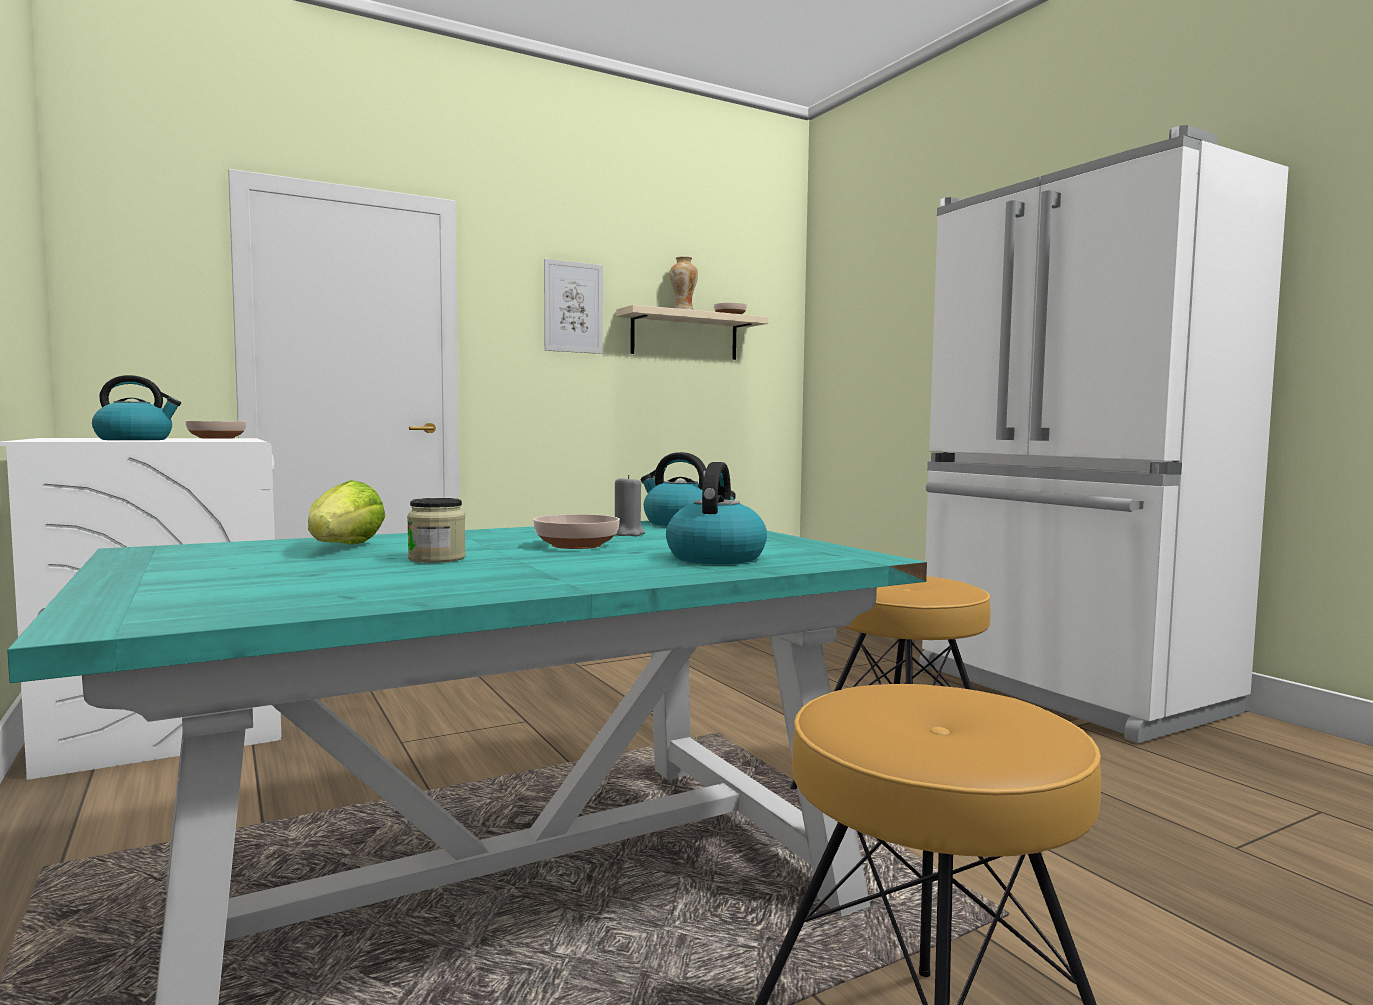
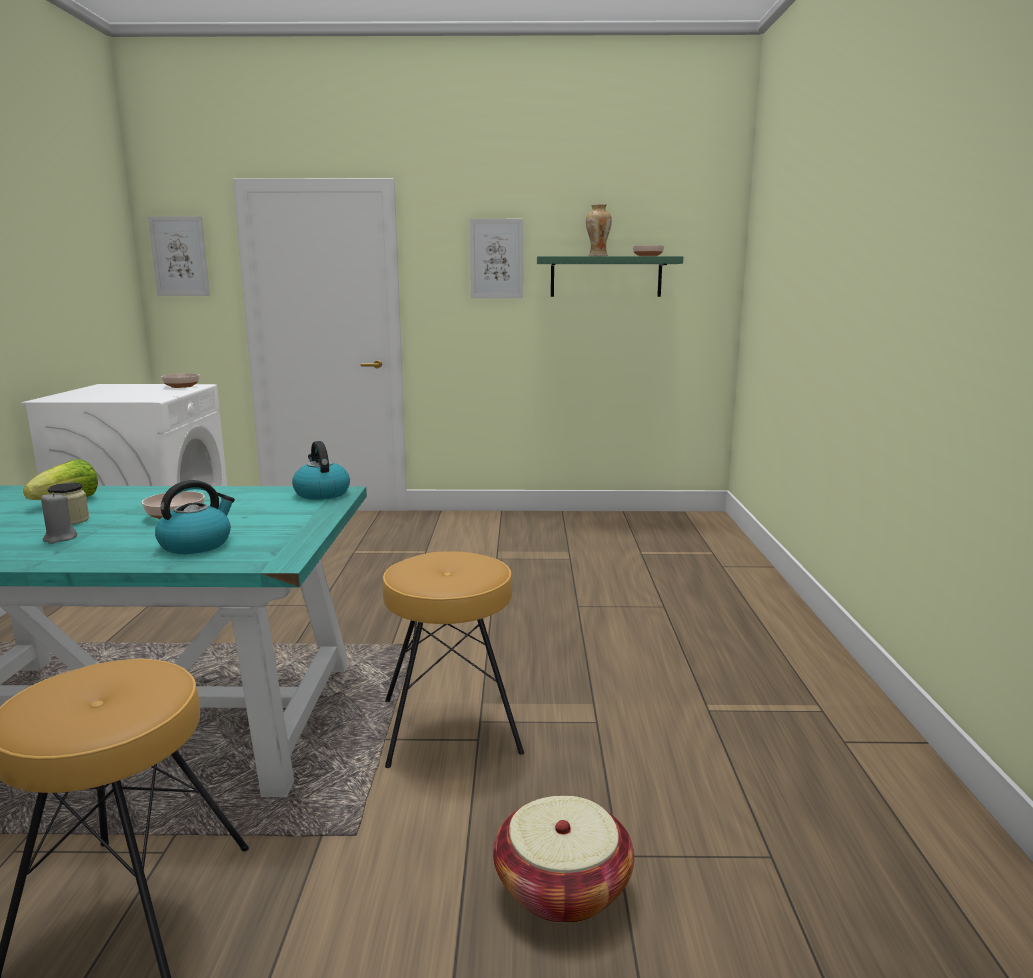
camera: 30 degrees right, 10 degrees up
kettle [92,375,181,440] -> none
grey candle [615,475,645,536] -> grey candle moved to [41,492,77,544]
beige shelf [616,305,768,360] -> green shelf [537,256,683,297]
white fridge [919,125,1289,743] -> none
none -> picture [148,216,210,296]
none -> basket [493,796,634,923]

